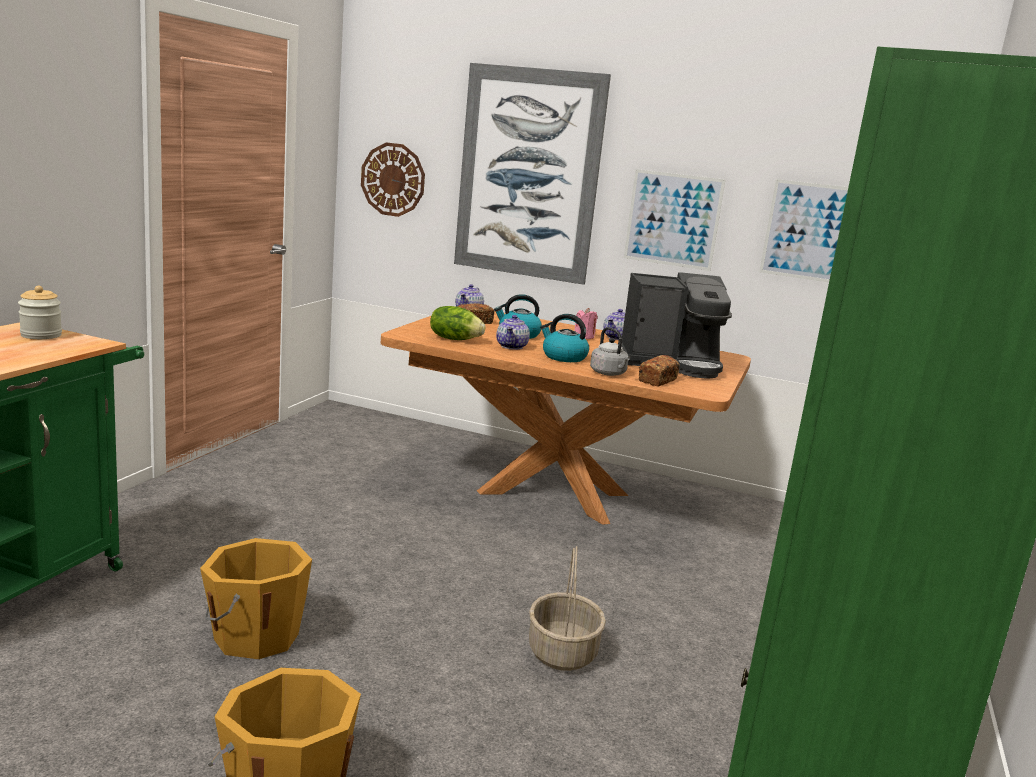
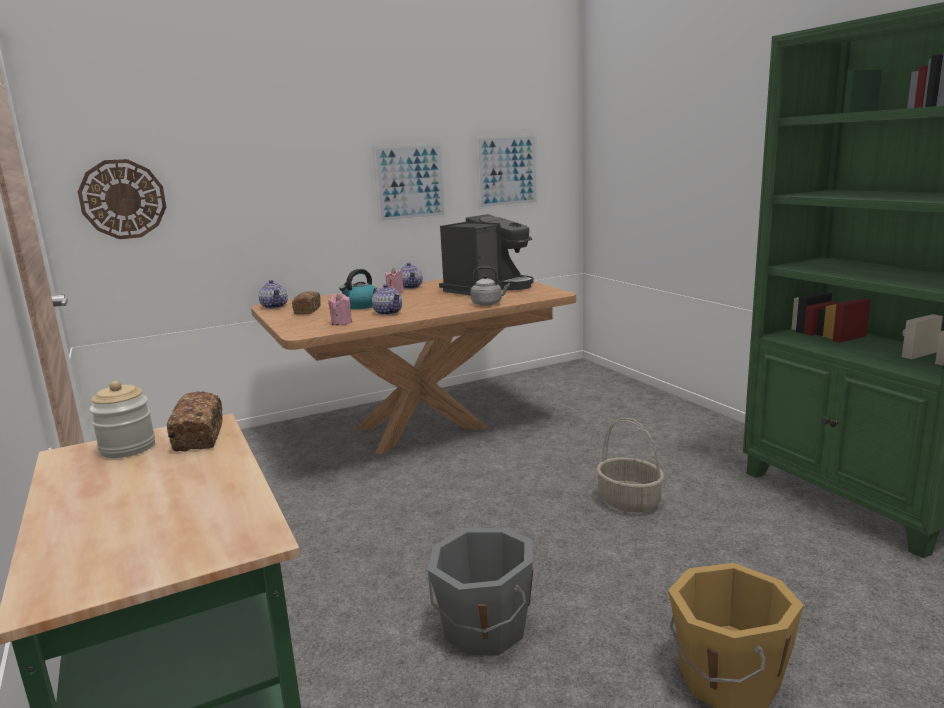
camera: 45 degrees left, 0 degrees up
orange bucket [200,538,312,659] -> grey bucket [428,528,533,656]
lettuce [430,306,485,340] -> pink candle [328,293,352,325]
picture [454,63,611,285] -> none
kettle [540,314,589,362] -> none
bread [639,355,679,387] -> bread moved to [167,391,222,452]

